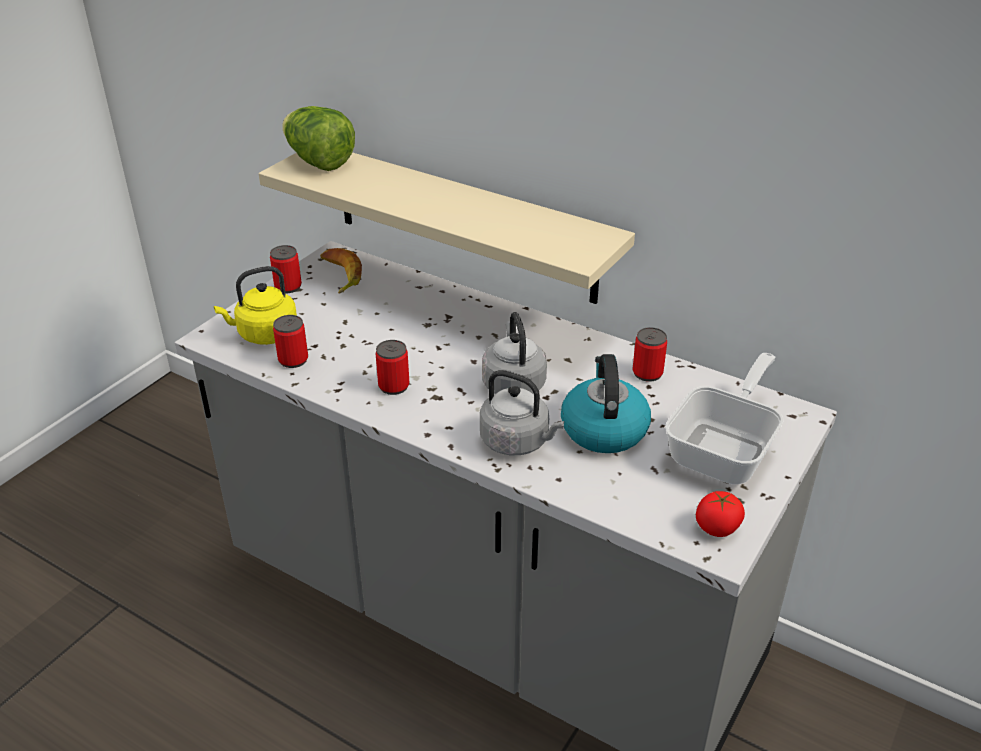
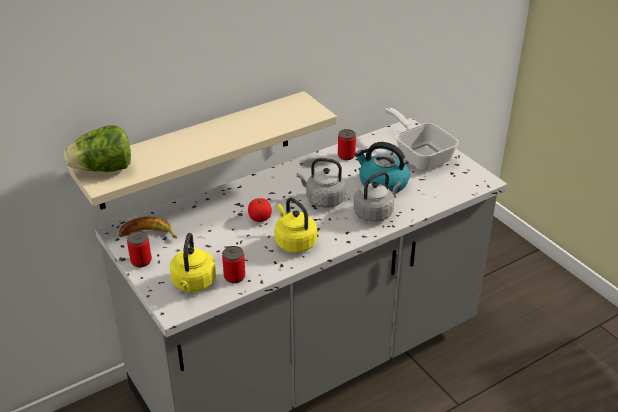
camera: 65 degrees left, 0 degrees up
can [375,340,410,395] -> yellow kettle [275,198,317,253]
tomato [696,491,745,537] -> tomato moved to [248,198,272,222]

